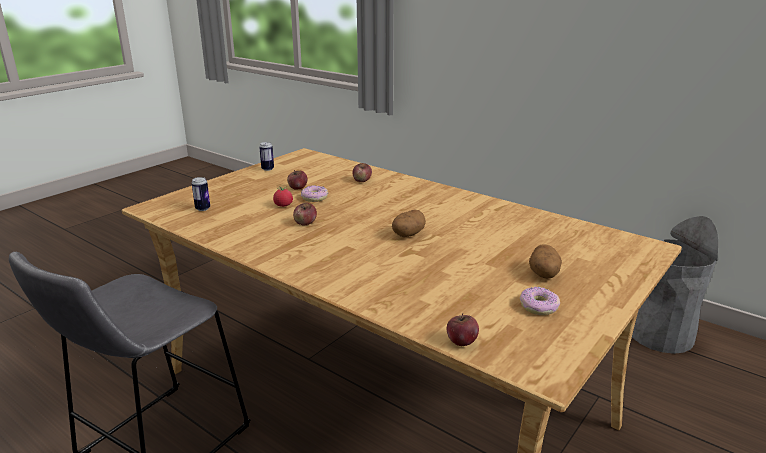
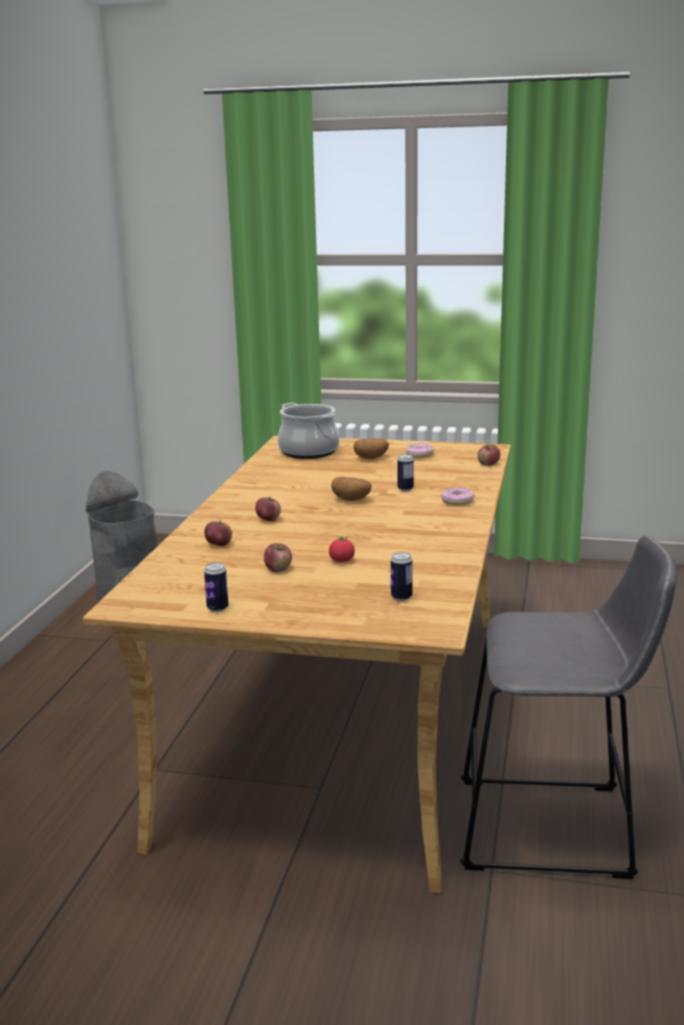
camera: 115 degrees left, 5 degrees down
apple [293,203,317,226] -> apple moved to [255,497,281,521]
donut [301,186,328,202] -> donut moved to [441,487,474,506]
none -> cooking pot [278,403,339,459]
none -> can [397,454,414,491]

